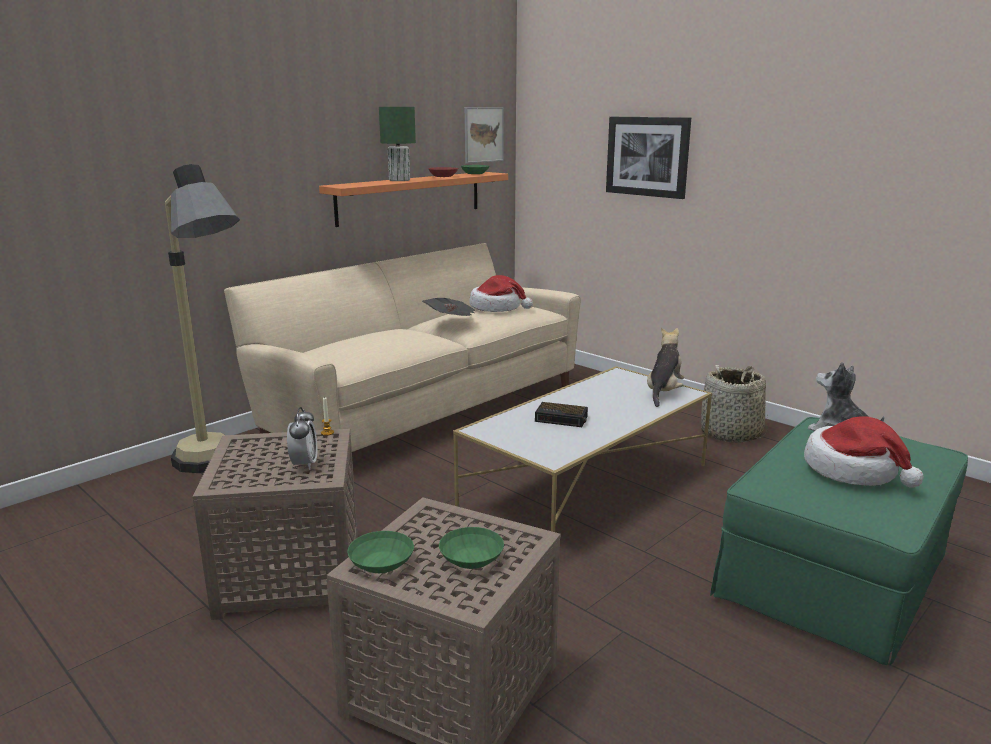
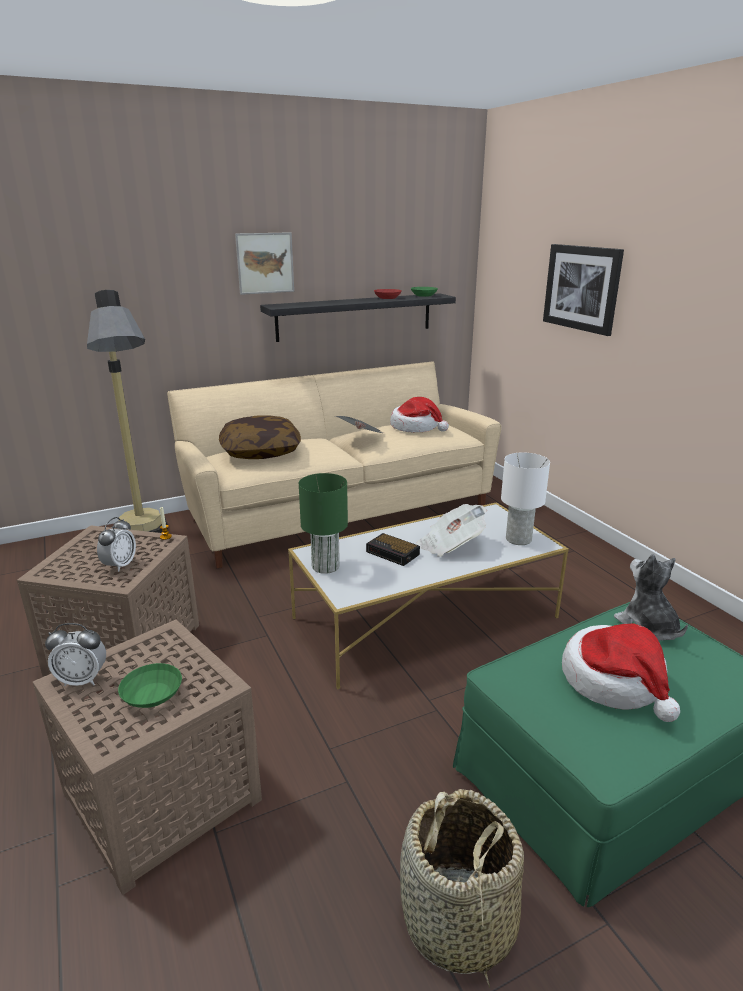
camera: 20 degrees right, 5 degrees up
orange shelf [319,172,508,227] -> black shelf [260,293,456,342]
green bowl [347,531,414,573] -> alarm clock [45,623,106,686]
green table lamp [379,107,416,181] -> green table lamp moved to [299,473,348,574]
picture [465,107,504,164] -> picture moved to [235,232,294,295]
plush toy [647,328,684,407] -> white table lamp [501,452,550,545]
basket [701,365,768,443] -> basket moved to [400,789,524,988]
none -> pillow [219,416,301,459]
none -> newspaper [416,504,487,557]

